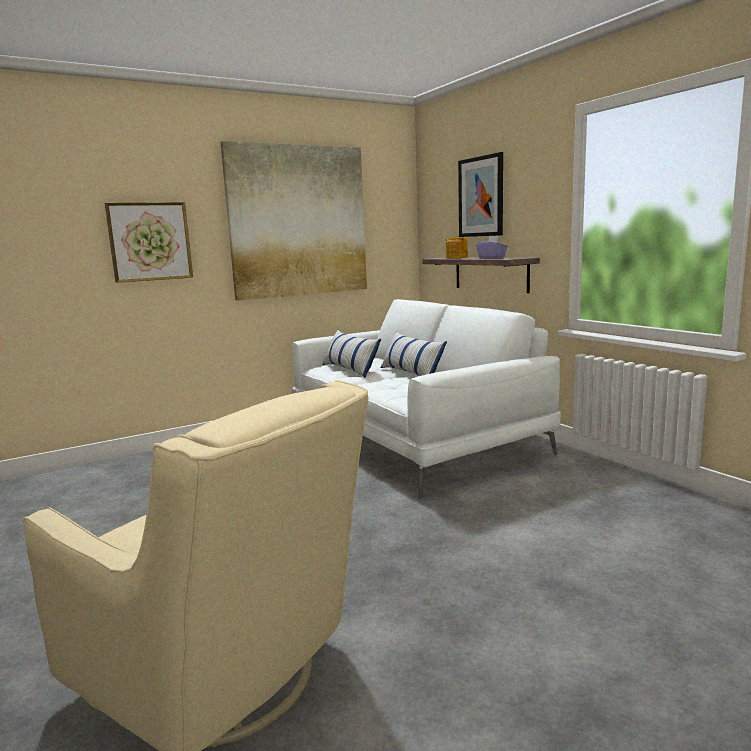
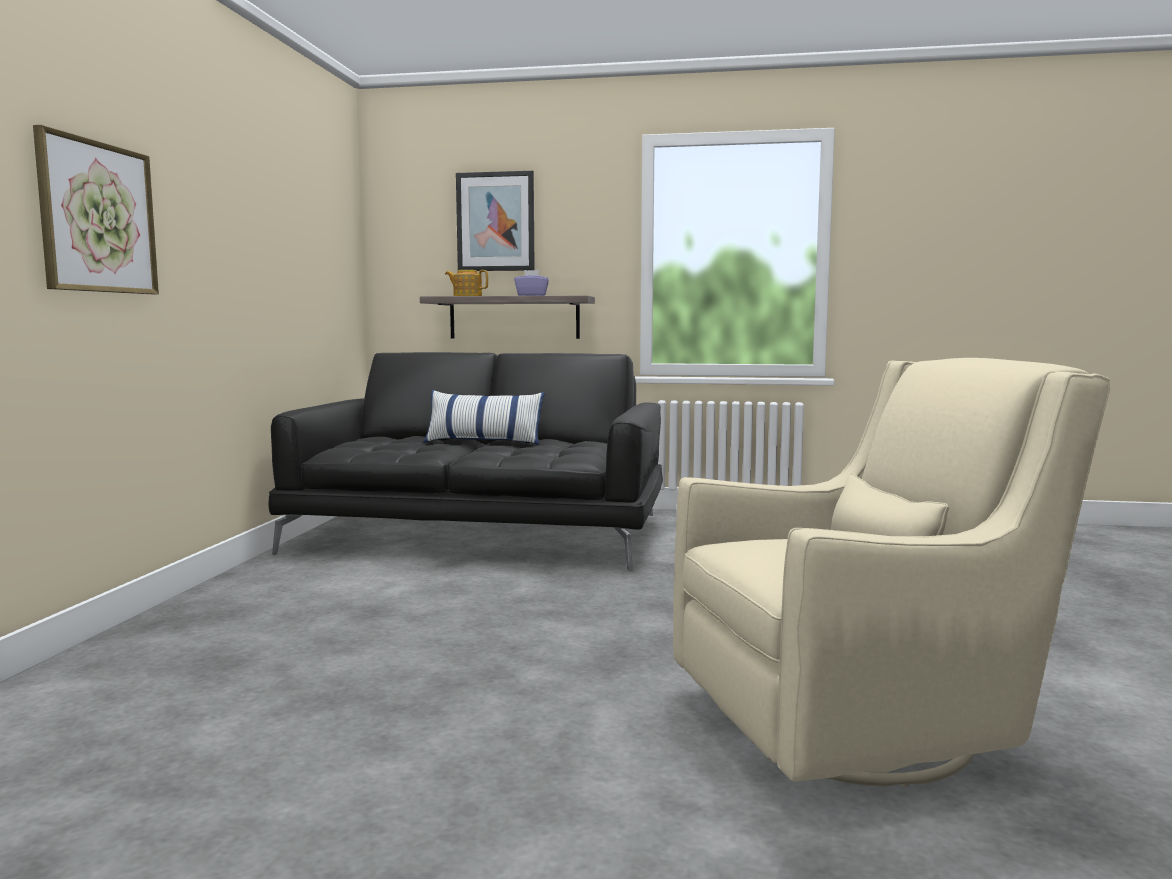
camera: 50 degrees left, 5 degrees down
picture [220,141,367,301] -> none
white sofa [292,299,561,497] -> black sofa [269,352,663,571]
pillow [323,330,381,378] -> none

